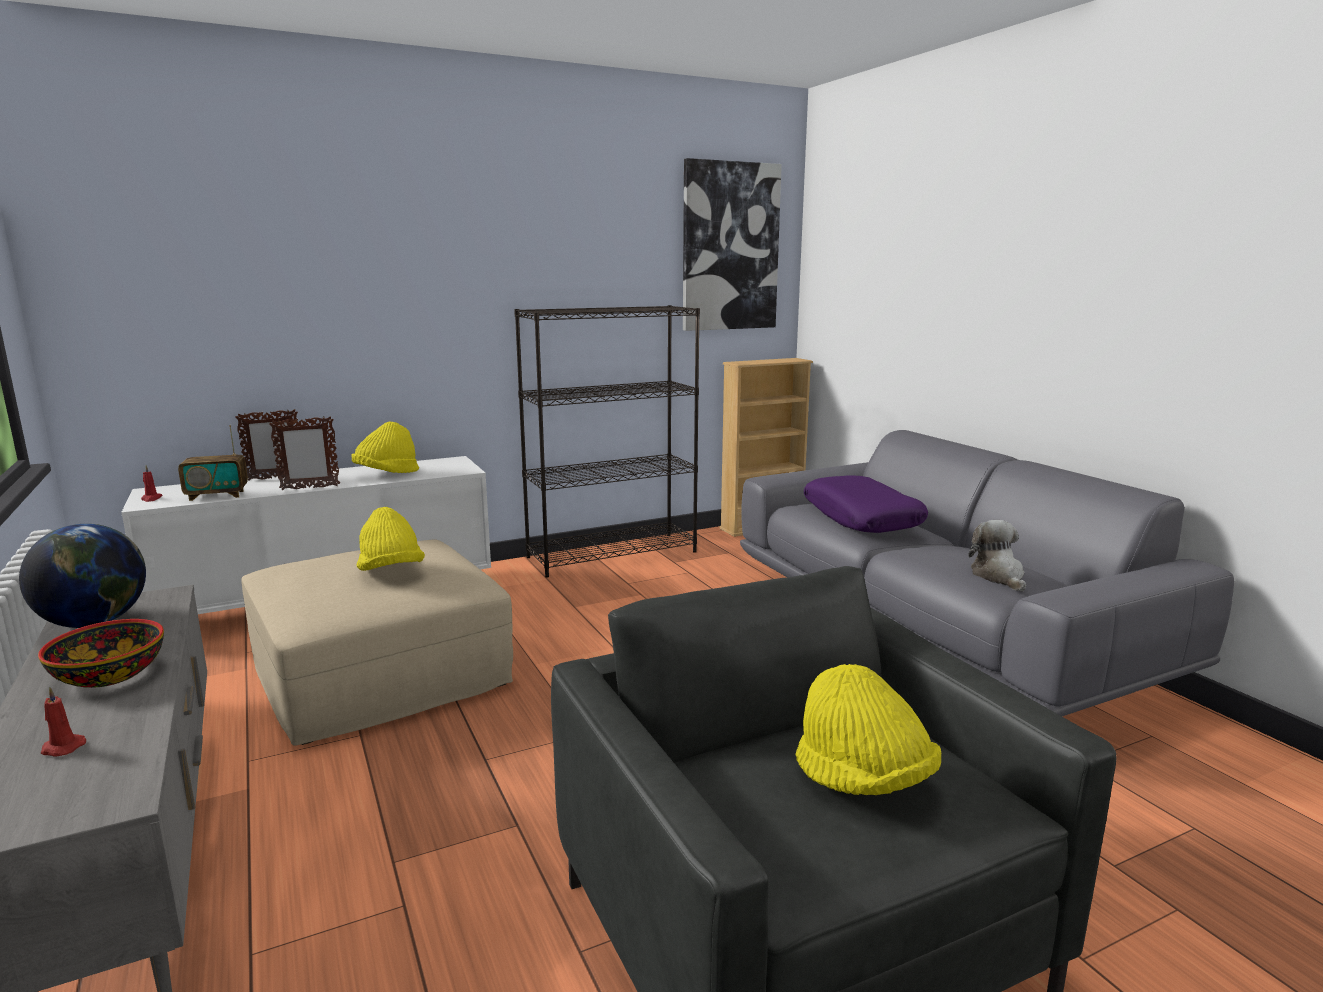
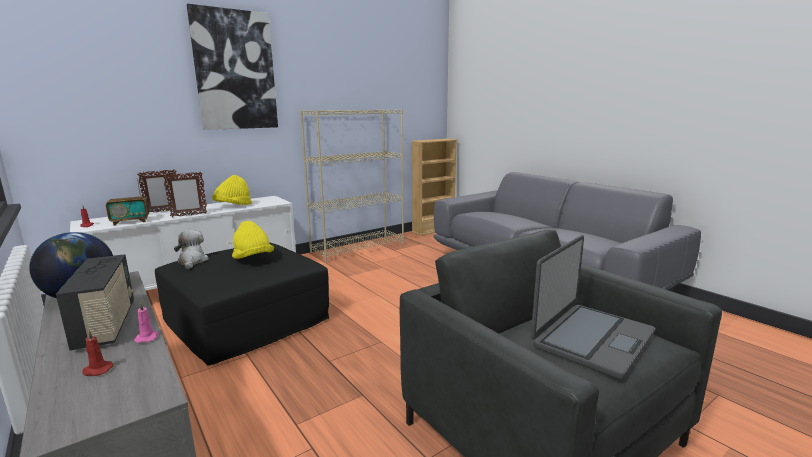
camera: 10 degrees left, 0 degrees up
bowl [38,619,164,688] -> radio [56,254,135,351]
beige ottoman [241,539,513,746] -> black ottoman [155,242,329,366]
black bookcase [514,305,700,578] -> beige bookcase [300,109,404,263]
picture [683,158,782,331] -> picture moved to [187,4,278,130]
yellow hat [795,664,941,795] -> laptop [531,235,655,379]
purple pillow [804,475,928,533] -> none
plush toy [968,520,1026,592] -> plush toy moved to [174,230,209,269]
none -> pink candle [134,302,159,343]

